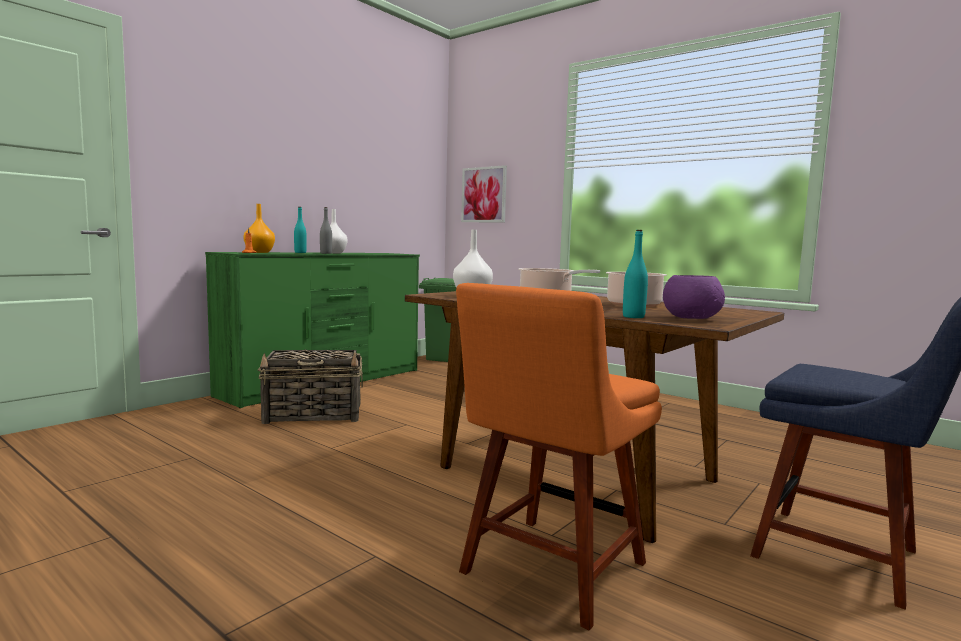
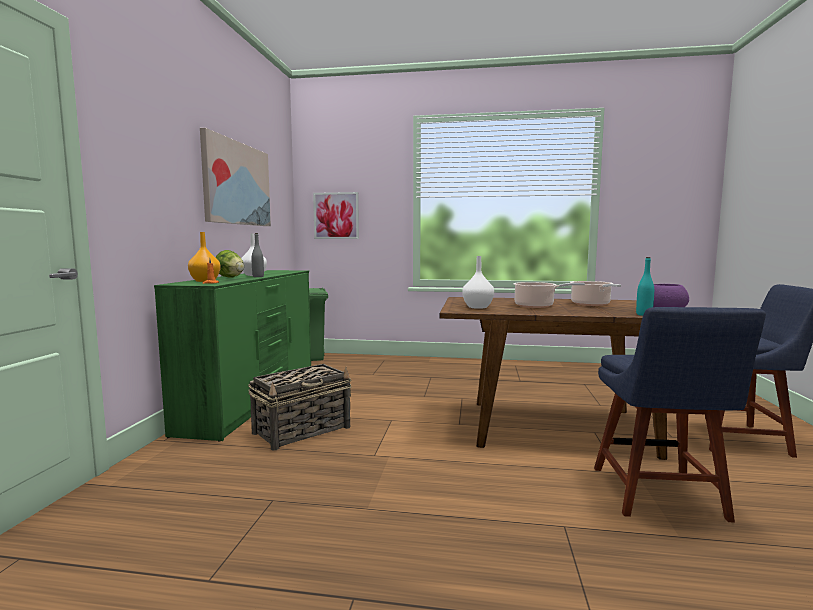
camera: 30 degrees left, 0 degrees up
turquoise bottle [294,207,307,253] -> lettuce [215,250,244,278]
orange chair [456,283,662,631] -> blue chair [594,307,766,523]
none -> picture [200,128,271,226]

